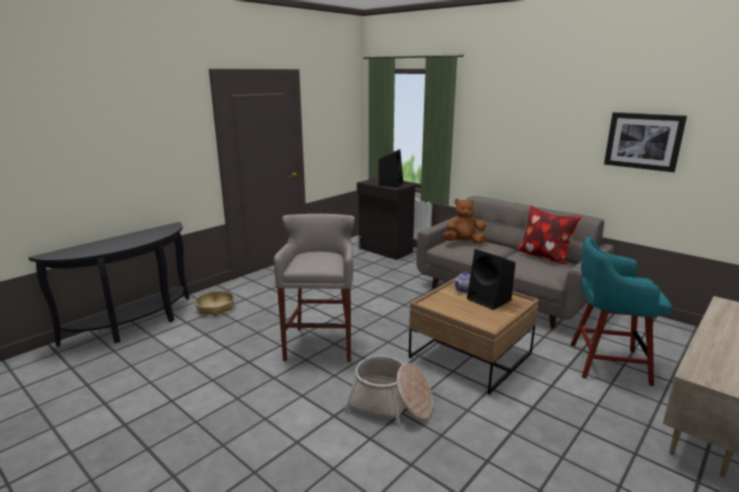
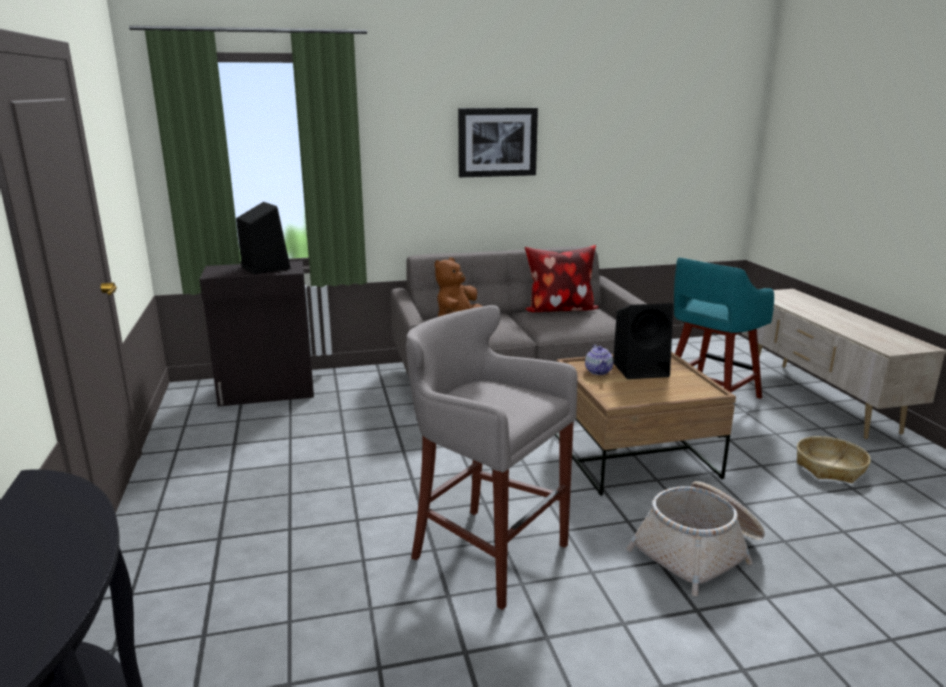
camera: 55 degrees left, 0 degrees up
basket [195,291,234,316] -> basket moved to [797,436,871,483]
picture [604,112,687,172] -> picture moved to [458,108,538,178]

